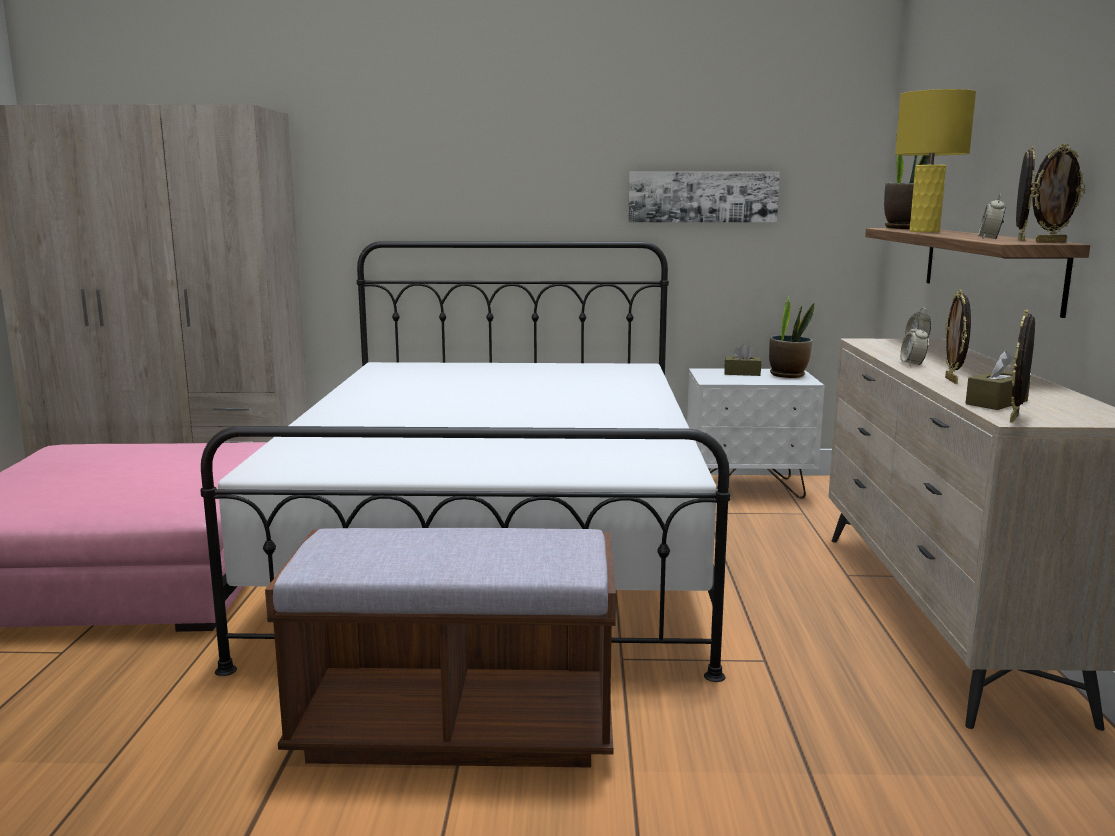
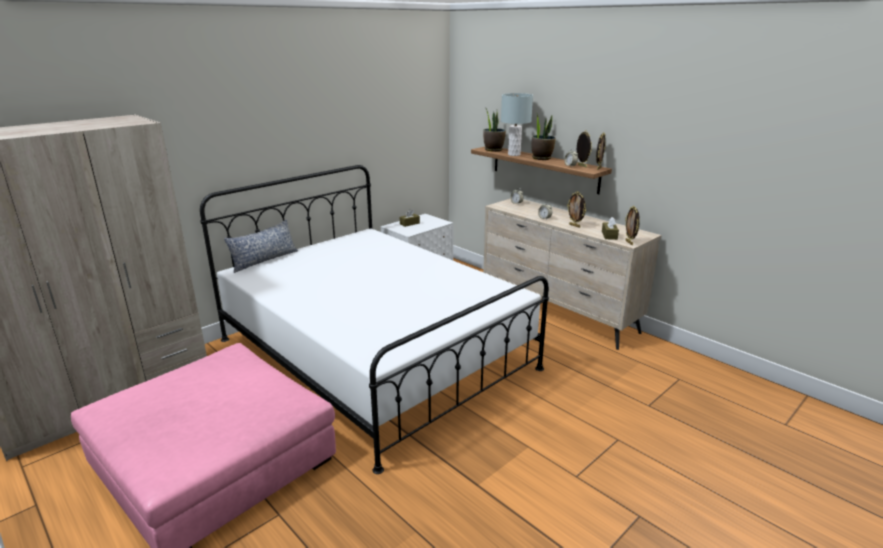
camera: 45 degrees left, 10 degrees up
brown bench [265,528,616,768] -> none
picture [628,171,780,223] -> none
potted plant [769,296,815,378] -> potted plant moved to [531,112,556,160]
yellow table lamp [895,89,976,232] -> grey table lamp [501,93,533,156]
none -> pillow [224,219,298,273]

